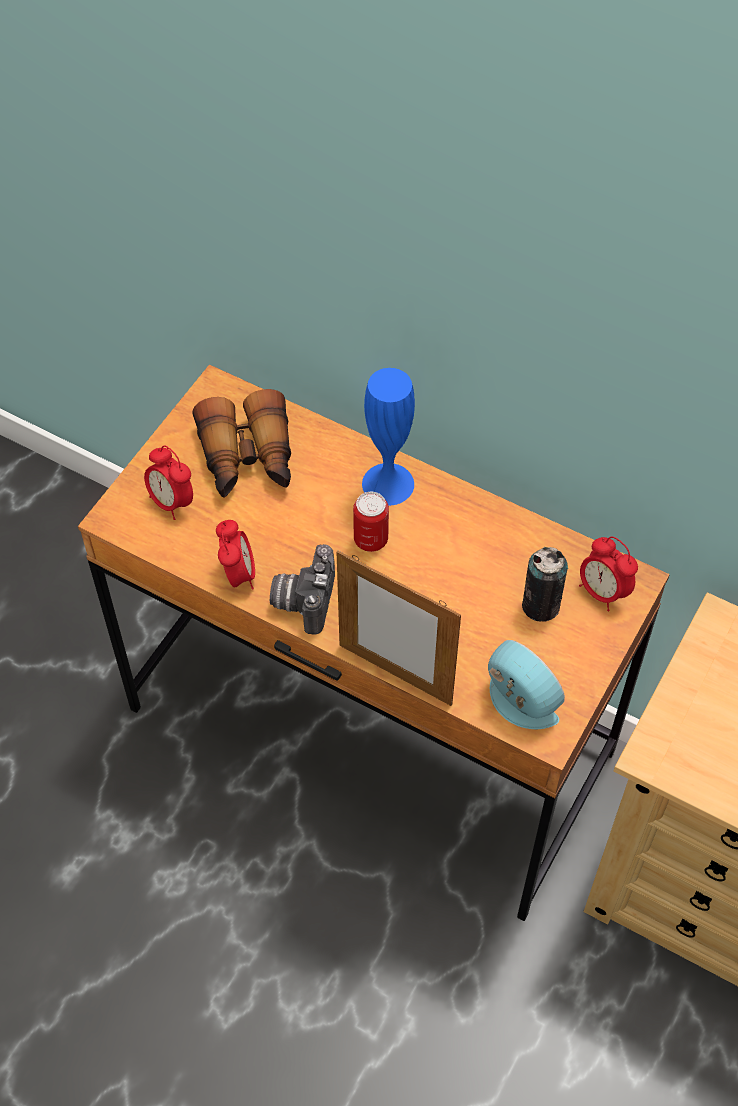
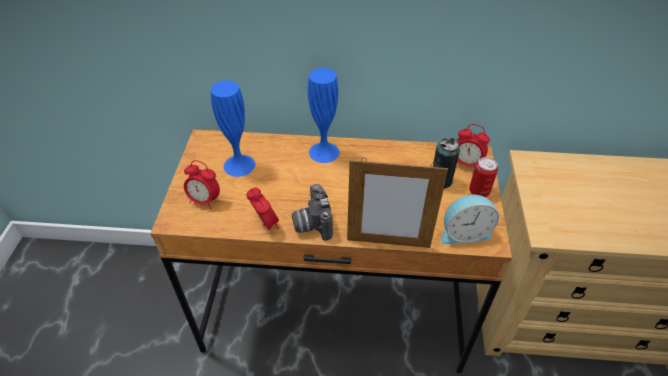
camera: 25 degrees left, 10 degrees down
binoculars [192,389,291,498] -> blue vase [211,80,255,177]
can [353,492,389,552] -> can moved to [469,157,498,197]
alarm clock [488,640,565,729] -> alarm clock turned 150 degrees clockwise [441,195,499,245]

